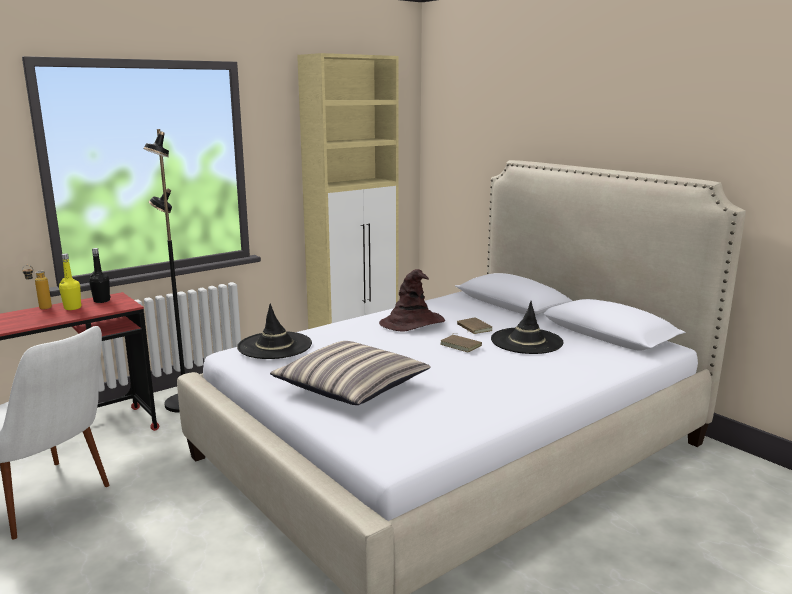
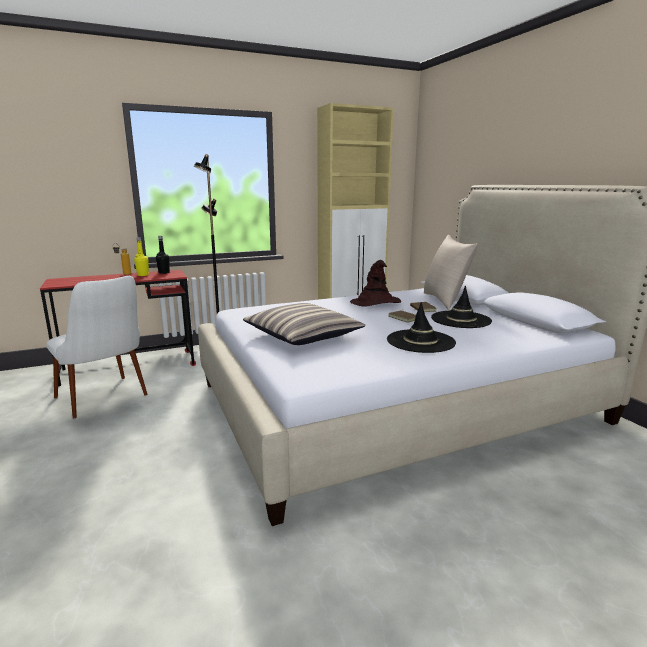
camera: 15 degrees right, 0 degrees up
black hat [237,304,312,359] -> black hat moved to [387,302,456,353]
none -> beige pillow [424,235,478,310]

